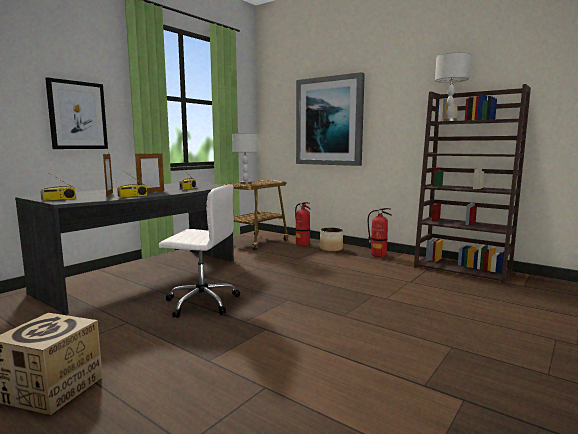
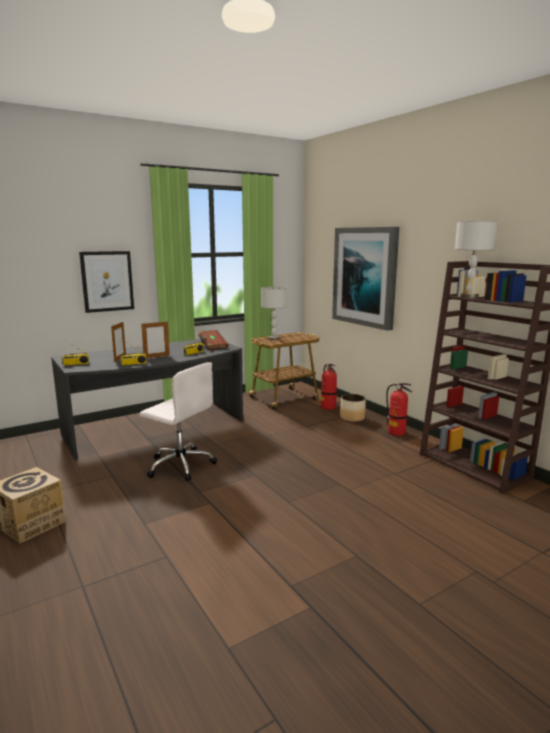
camera: 20 degrees right, 5 degrees up
none -> brown book [198,330,229,350]

